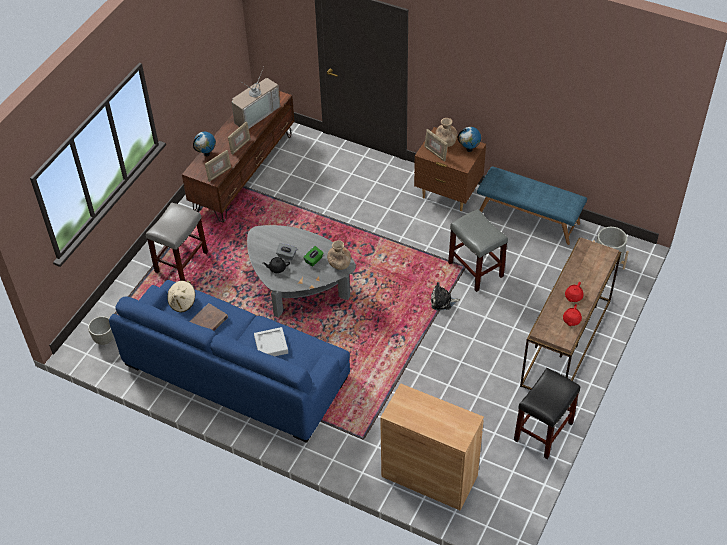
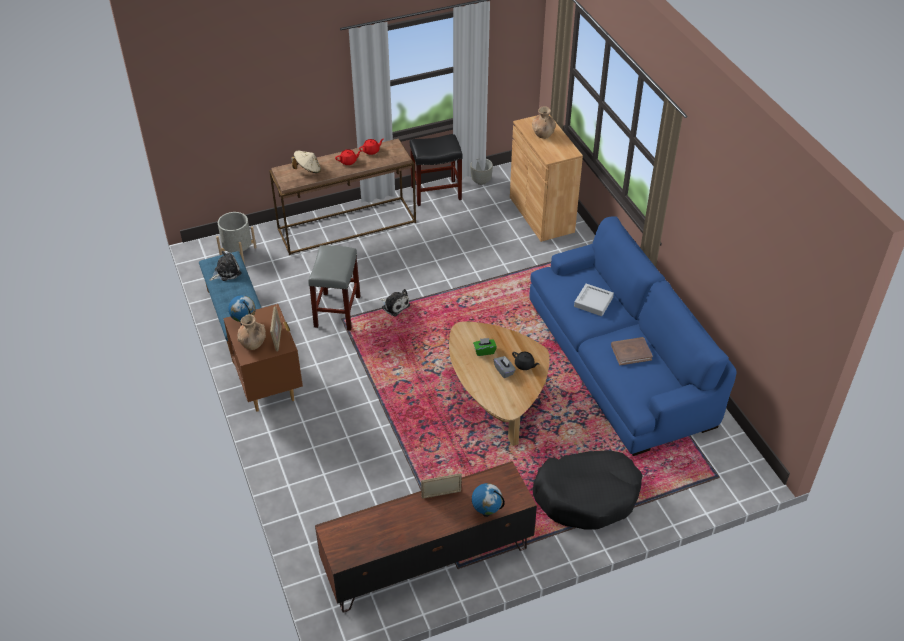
camera: 140 degrees left, 5 degrees down
grey planter [88,316,114,345] -> grey planter moved to [470,159,493,185]
grey stool [146,202,208,281] -> black dog bed [533,450,642,530]
beige hat [167,280,195,312] -> beige hat moved to [292,151,321,173]
picture frame [205,150,231,182] -> none
television [231,67,280,128] -> none
grey coffee table [247,225,356,318] -> brown coffee table [449,321,549,446]
brown vase [327,240,351,270] -> brown vase moved to [532,106,556,139]
none -> plush toy [210,251,242,281]

